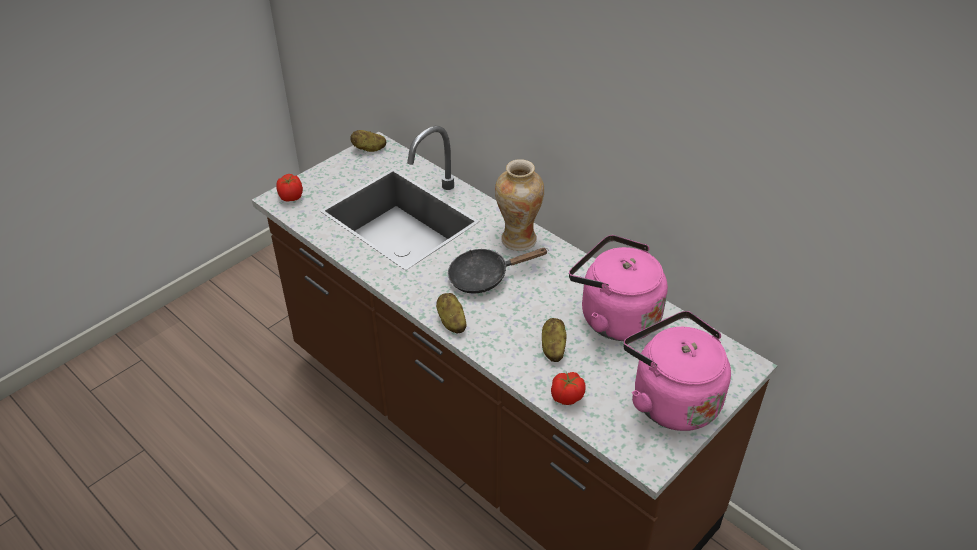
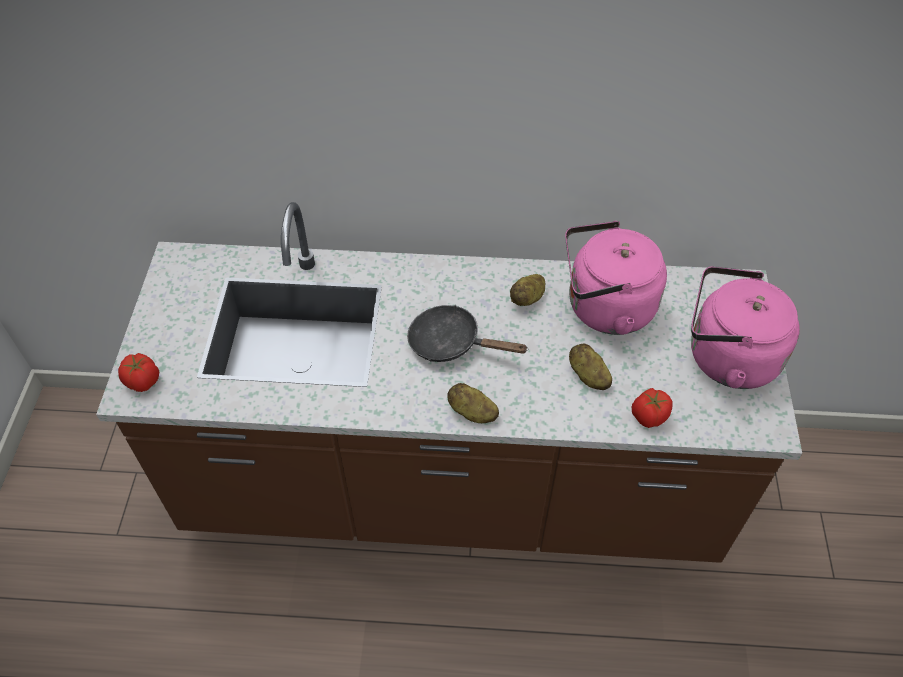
camera: 40 degrees left, 10 degrees up
potato [350,130,386,152] -> potato moved to [510,274,545,306]
black frying pan [448,248,547,294] -> black frying pan turned 75 degrees clockwise [407,305,528,362]
vase [495,159,544,251] -> none

